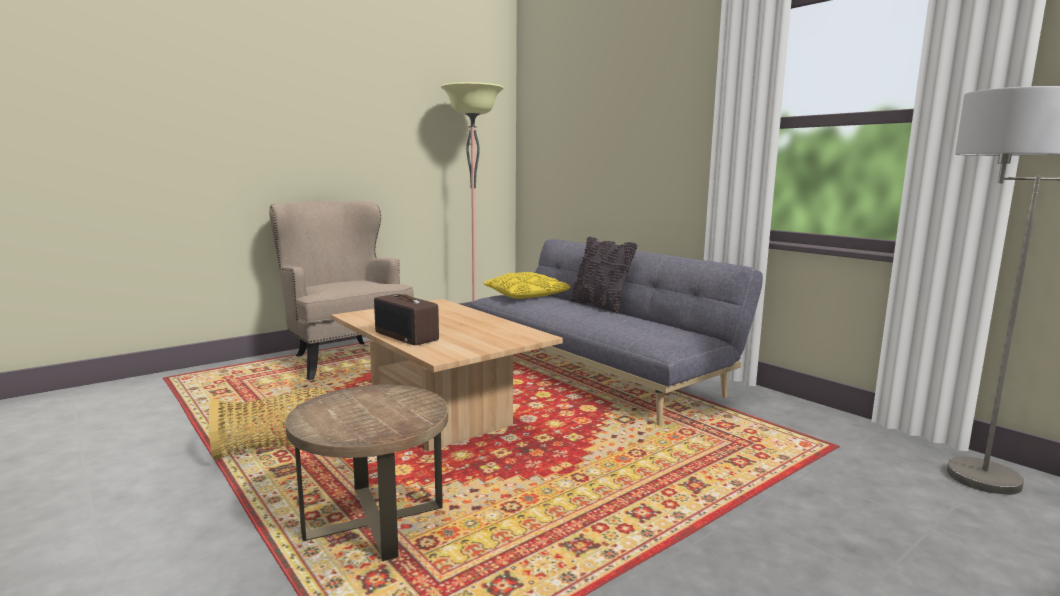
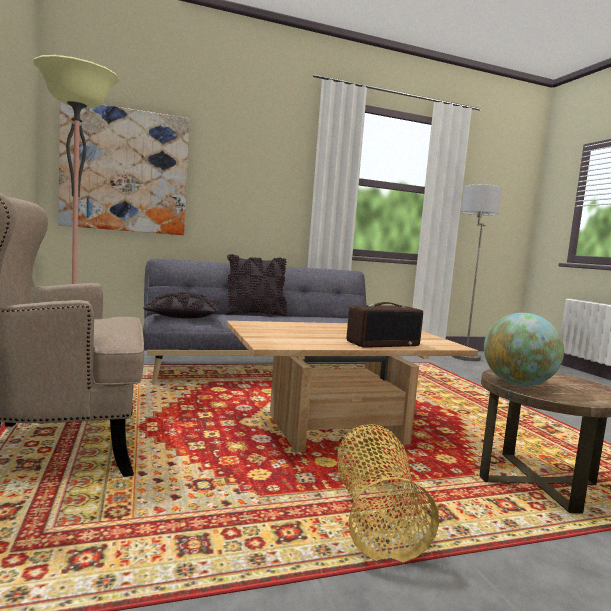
camera: 70 degrees left, 5 degrees down
yellow pillow [483,272,570,299] -> black pillow [143,291,219,318]
none -> picture [58,102,189,235]
none -> globe [484,313,564,386]

